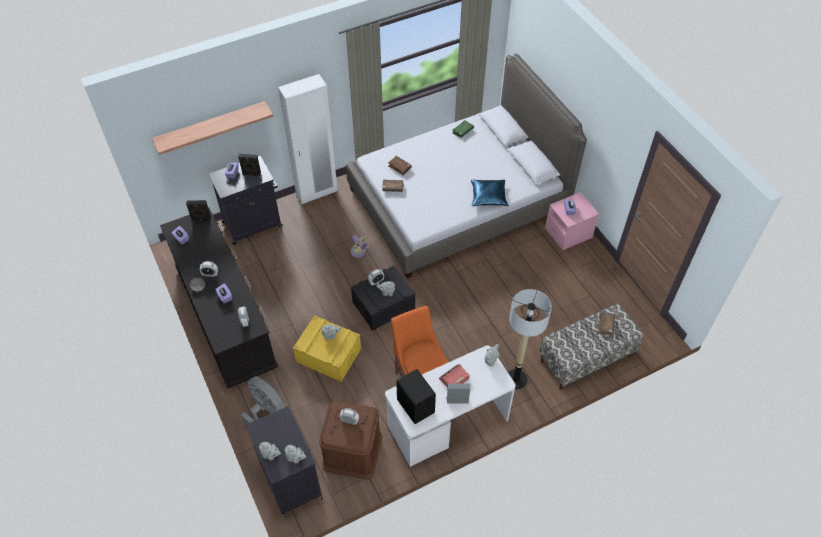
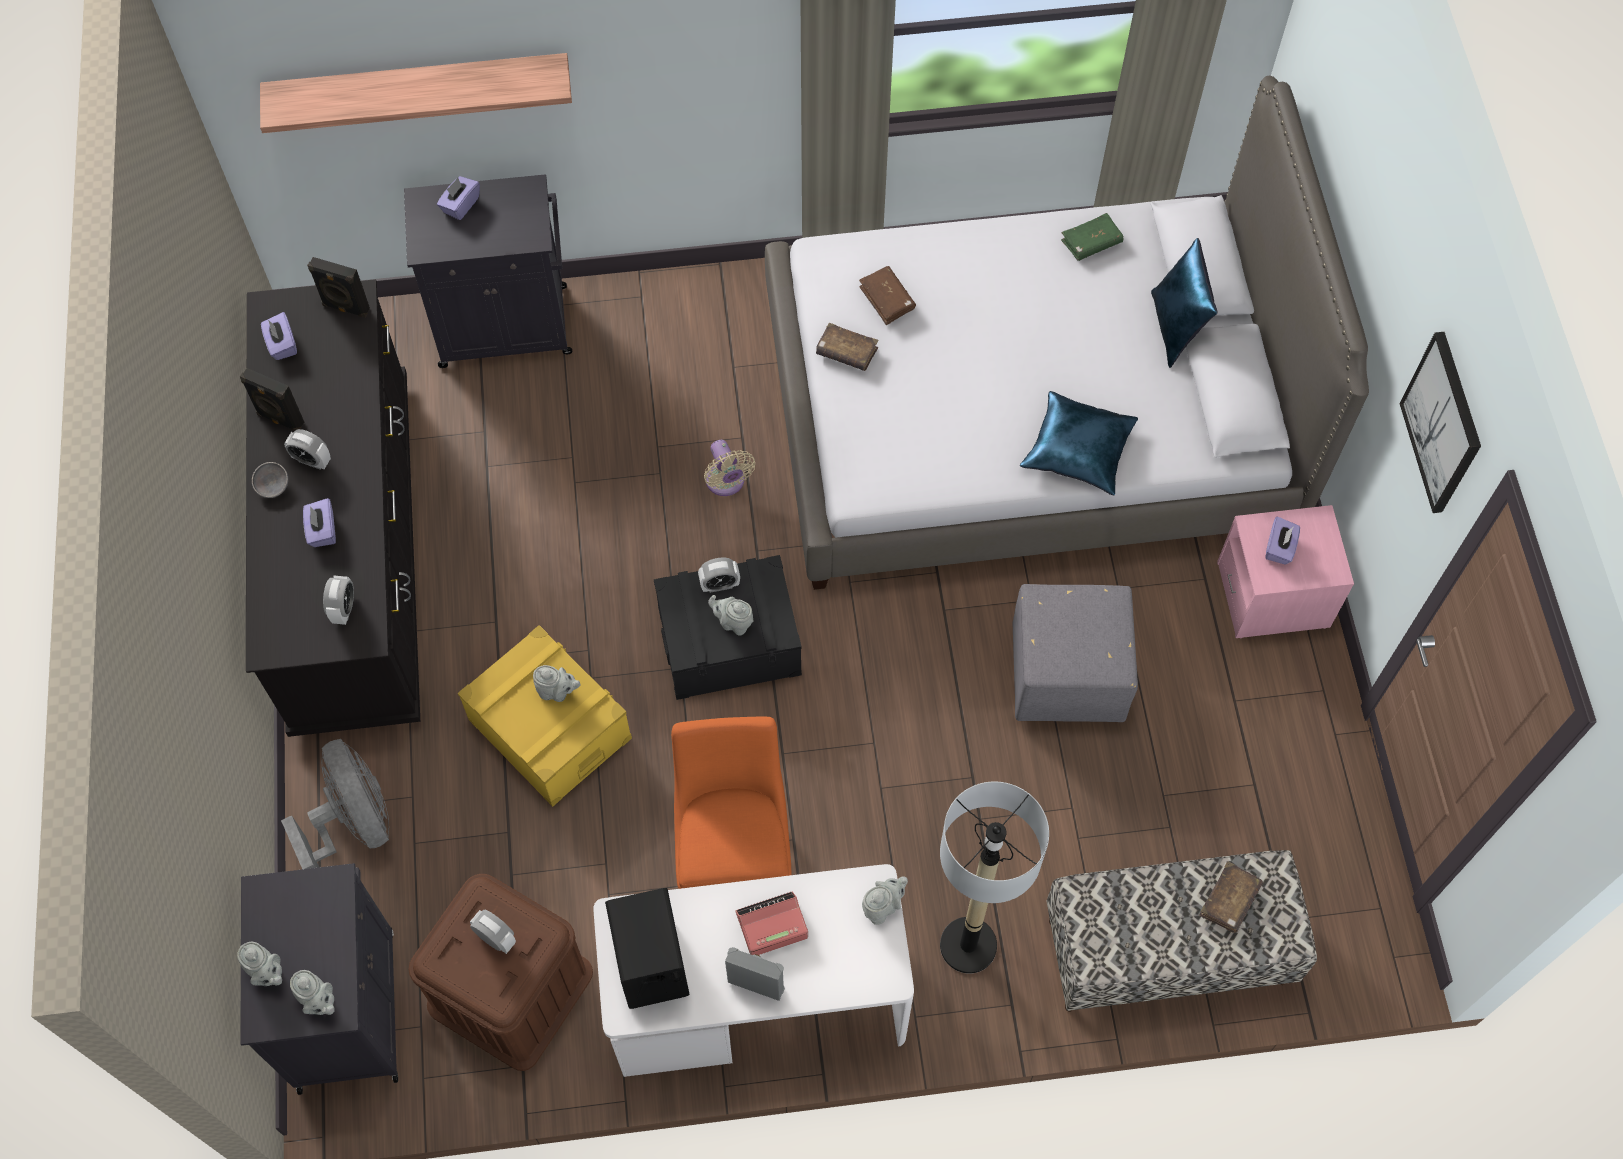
camera: 20 degrees right, 10 degrees up
black speaker [238,154,261,176] -> black speaker moved to [240,368,304,431]
white wardrobe [278,74,337,204] -> none
none -> grey ottoman [1013,584,1138,722]
none -> blue pillow [1151,238,1218,368]
none -> picture [1399,332,1481,513]

